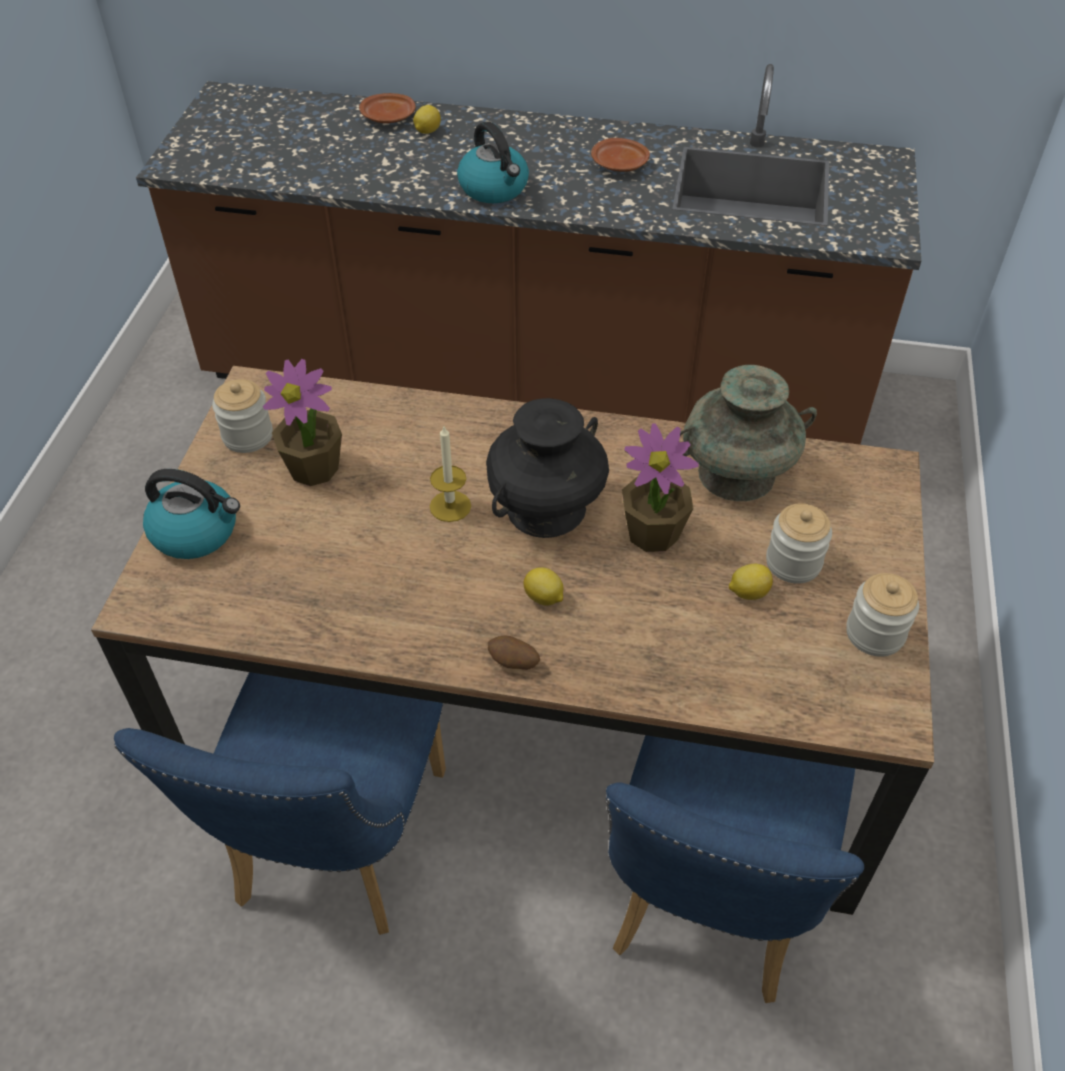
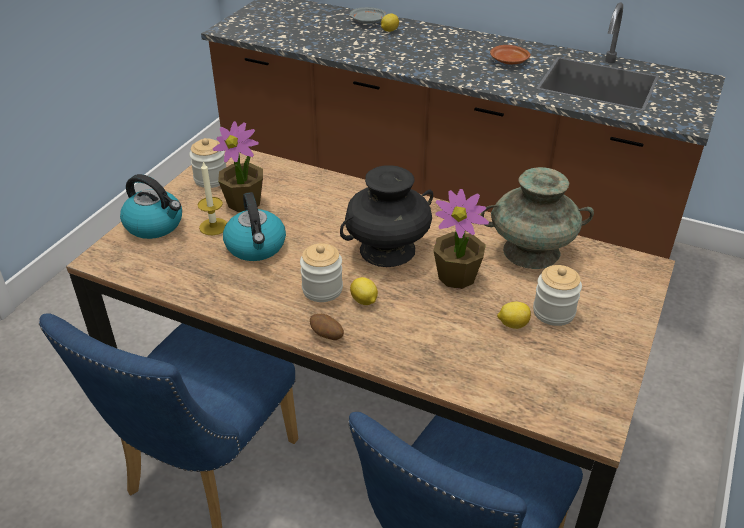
camera: 15 degrees right, 10 degrees down
brown plate [359,93,416,123] -> grey plate [350,7,386,24]
candle [430,426,471,522] -> candle moved to [198,161,227,235]
kettle [457,121,529,203] -> kettle moved to [223,192,286,261]
jar [846,573,919,657] -> jar moved to [300,243,343,302]

